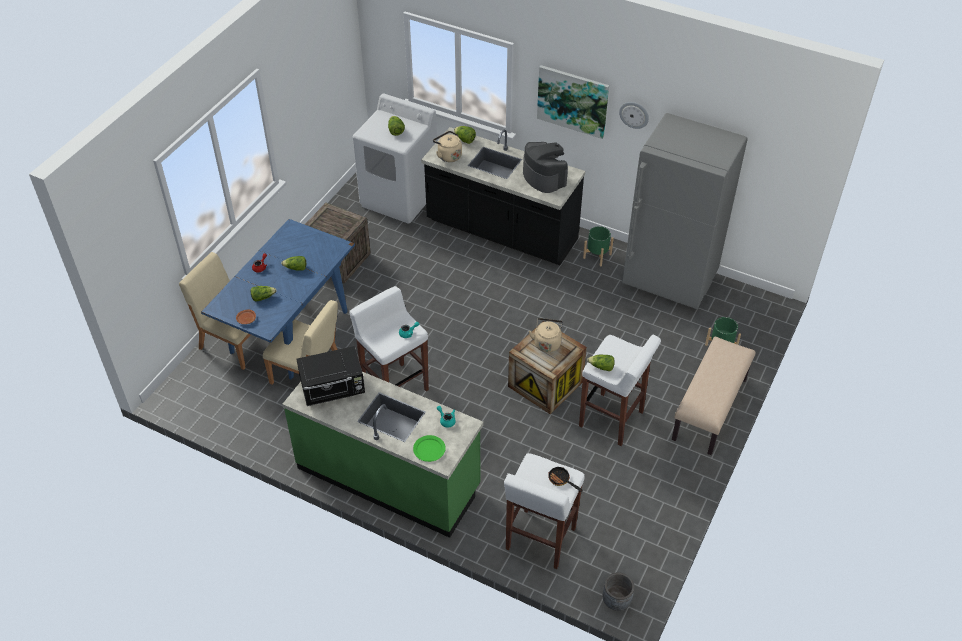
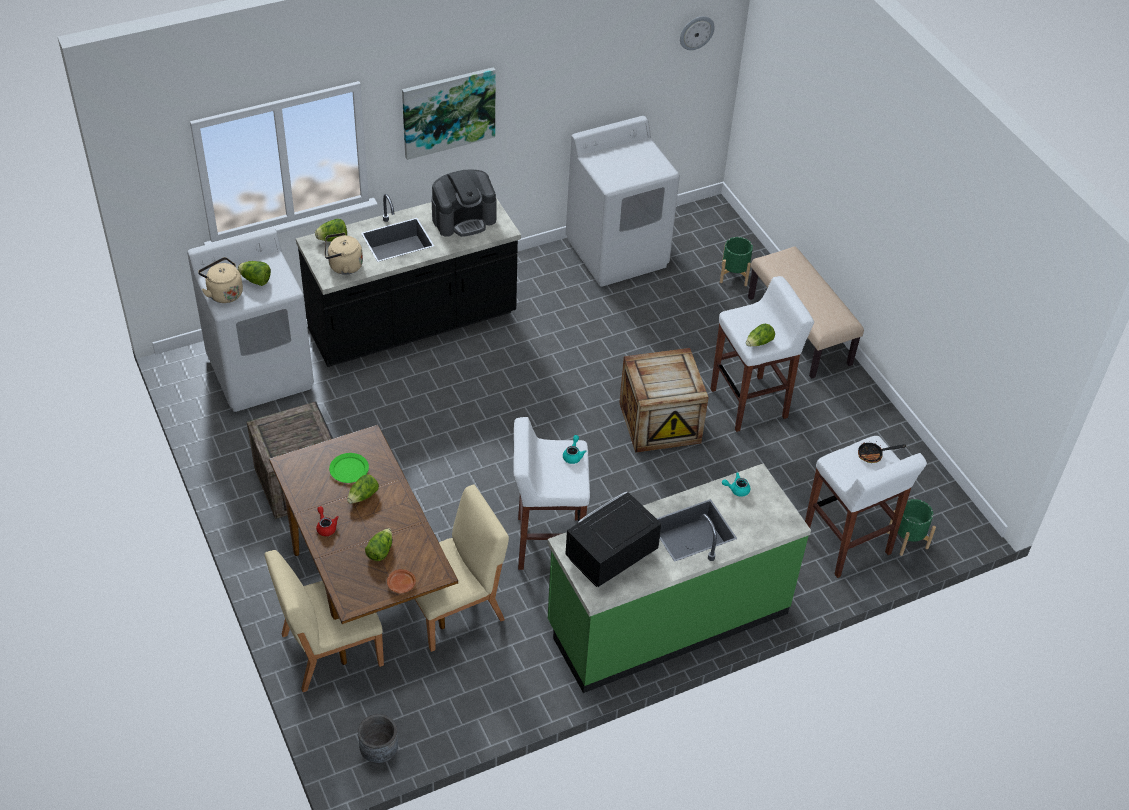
camera: 55 degrees left, 0 degrees up
blue dining table [201,219,355,380] -> brown dining table [269,425,458,665]
black microwave [297,346,365,406] -> black microwave turned 150 degrees counterclockwise [566,492,662,587]
green plate [413,435,446,462] -> green plate moved to [329,453,369,483]
coffee machine [523,142,568,193] -> coffee machine turned 150 degrees clockwise [432,169,497,237]
beige kettle [529,318,563,352] -> beige kettle moved to [198,257,243,303]
green planter [583,226,614,266] -> green planter moved to [887,499,936,556]
grey planter [603,572,635,611] -> grey planter moved to [358,714,398,764]
wall clock [619,102,649,129] -> wall clock moved to [680,16,715,50]
grey fridge [622,113,748,309] -> white washing machine [566,116,680,287]

